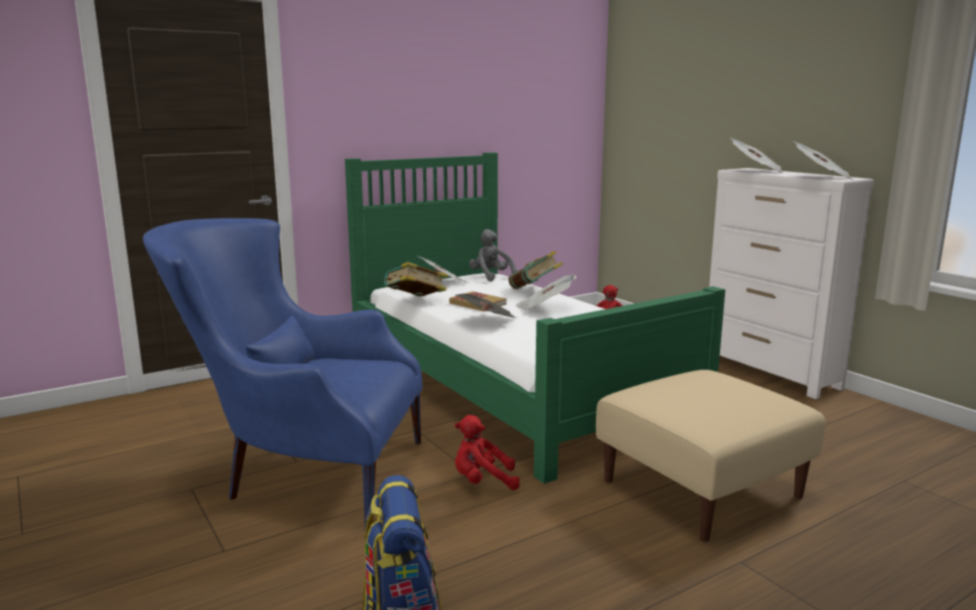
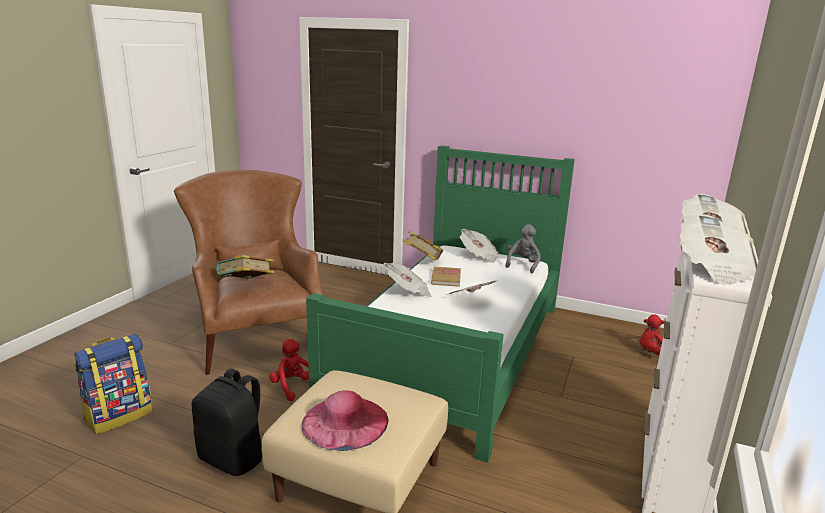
camera: 55 degrees right, 5 degrees up
blue armchair [143,218,423,531] -> brown armchair [174,170,323,375]
book [508,251,563,289] -> book moved to [216,255,274,279]
none -> black backpack [192,369,262,476]
none -> pink hat [302,390,389,451]

